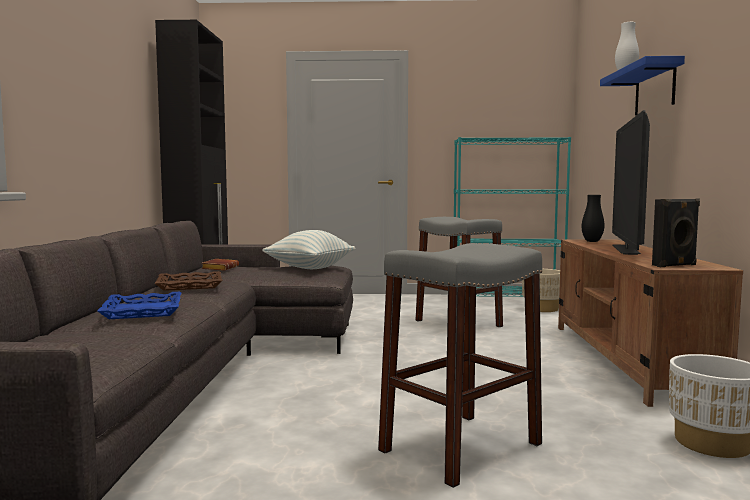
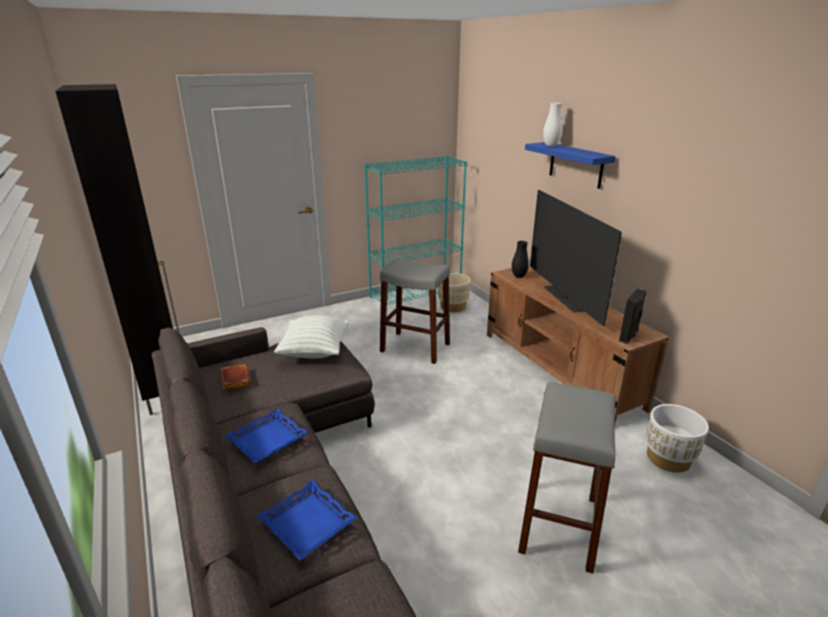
camera: 30 degrees left, 20 degrees up
brown tray [154,271,223,291] -> blue tray [224,408,308,463]

